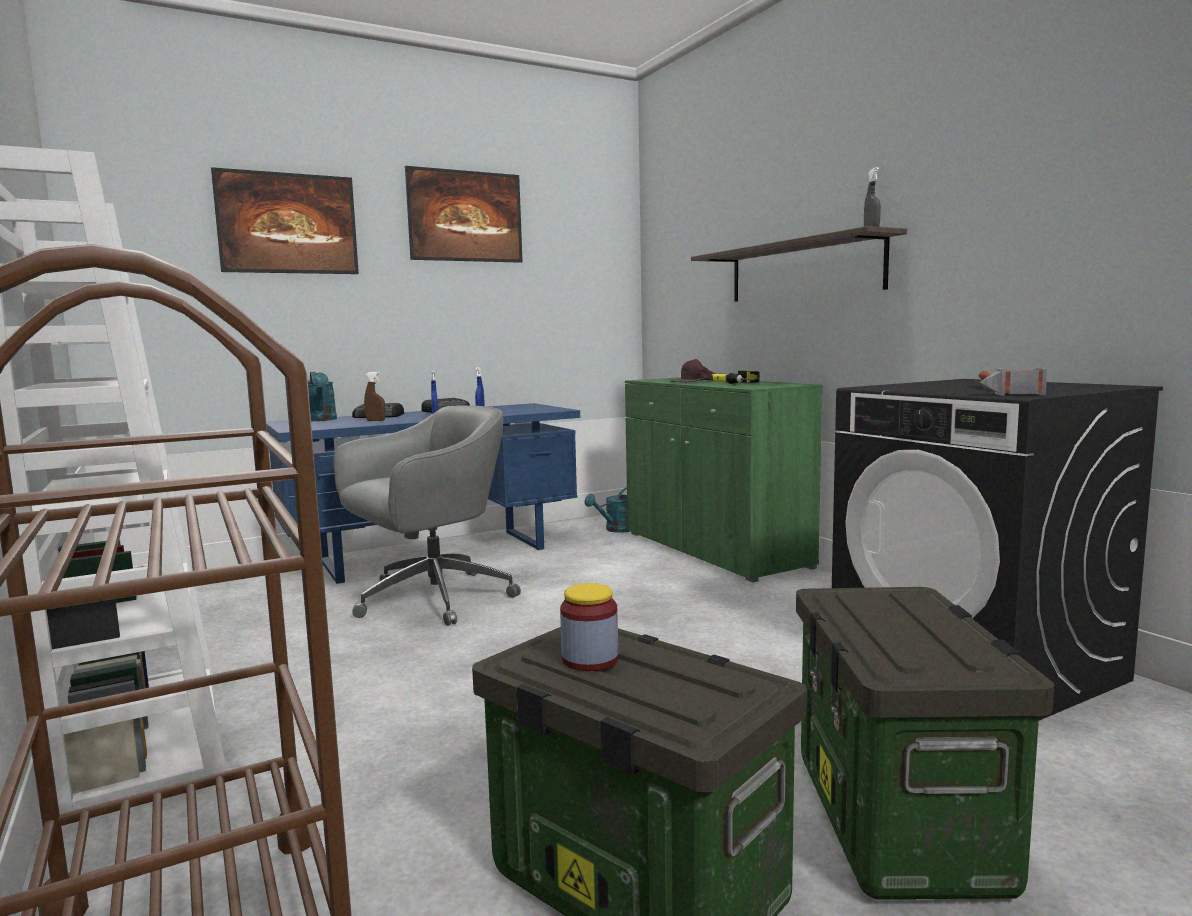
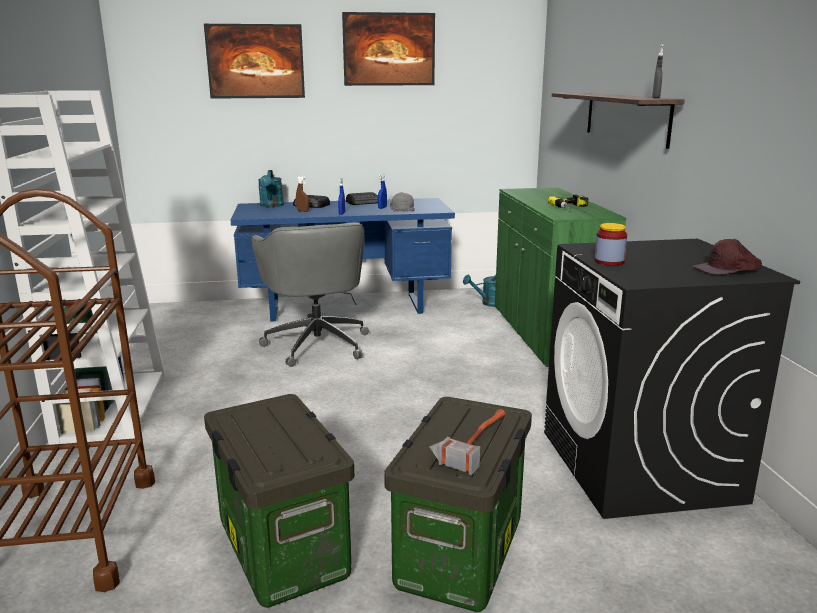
camera: 20 degrees right, 10 degrees up
grey office chair [333,405,521,626] -> grey office chair turned 90 degrees clockwise [251,222,369,367]
jar [560,583,618,671] -> jar moved to [595,223,627,266]
brown cap [671,359,715,382] -> brown cap moved to [692,239,762,275]
hammer [979,368,1047,396] -> hammer moved to [429,409,505,475]
none -> grey cap [390,192,415,212]

